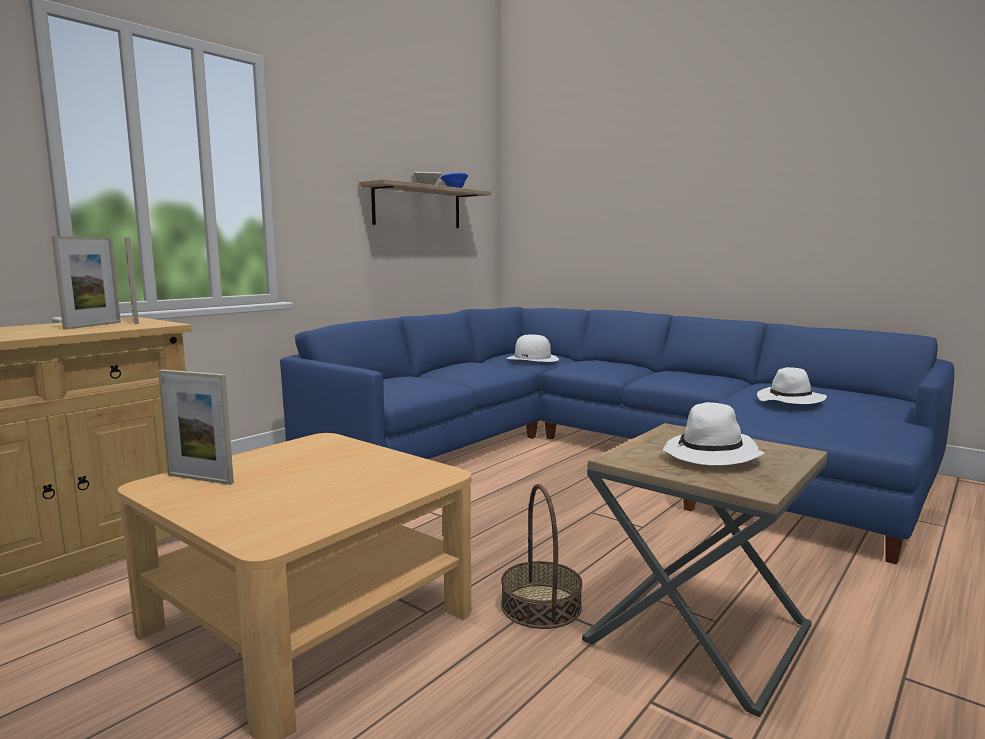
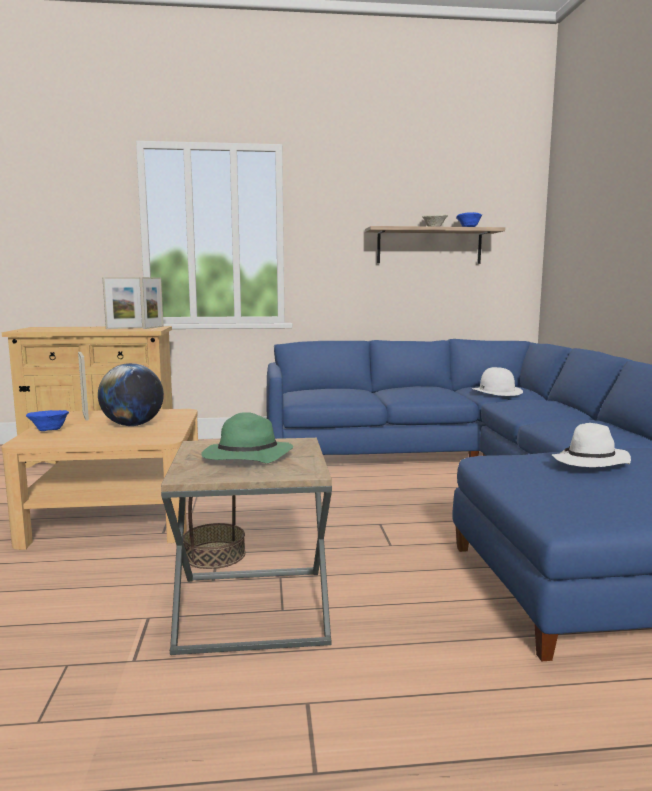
camera: 45 degrees right, 0 degrees up
white hat [662,402,765,466] -> green hat [201,412,293,463]
none -> blue bowl [26,410,69,431]
none -> globe [98,363,164,426]

